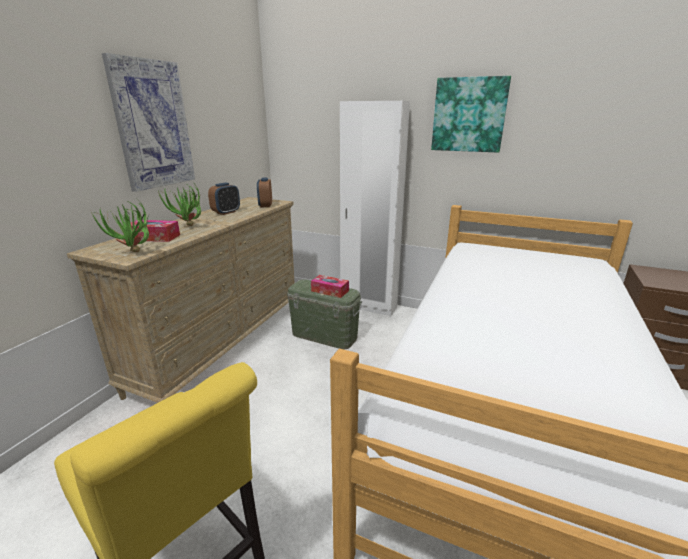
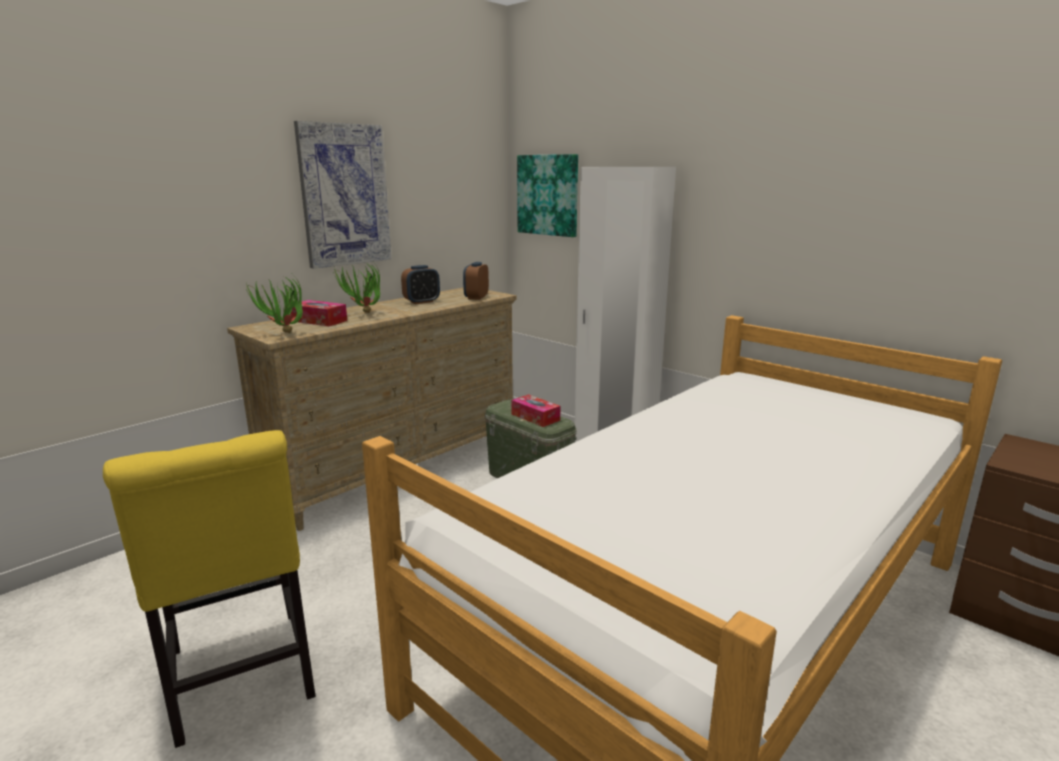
camera: 20 degrees right, 5 degrees down
picture [431,76,511,153] -> picture moved to [517,154,578,237]

